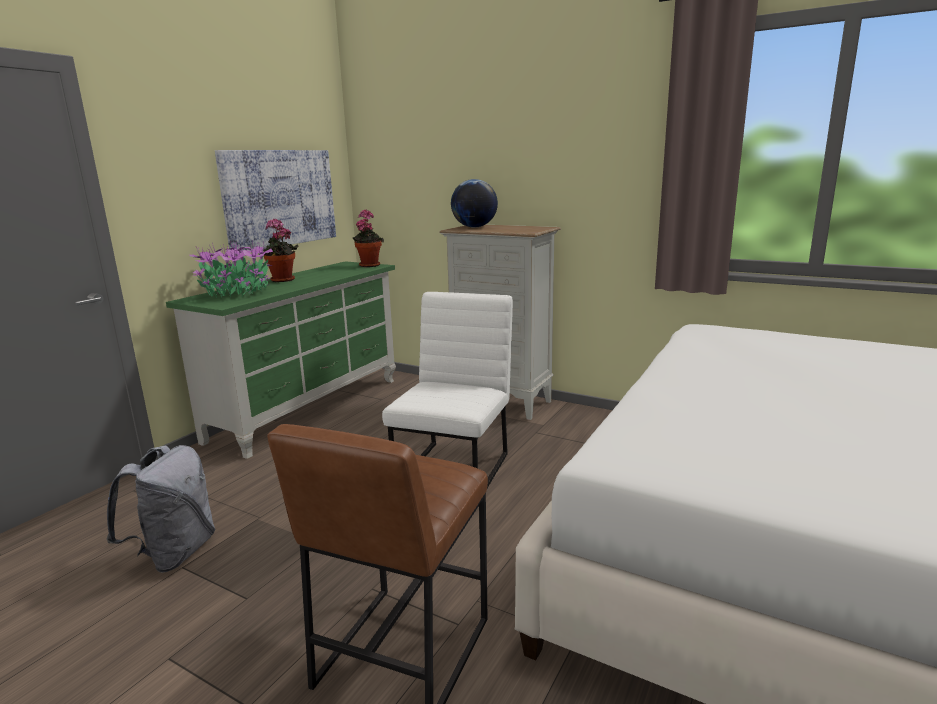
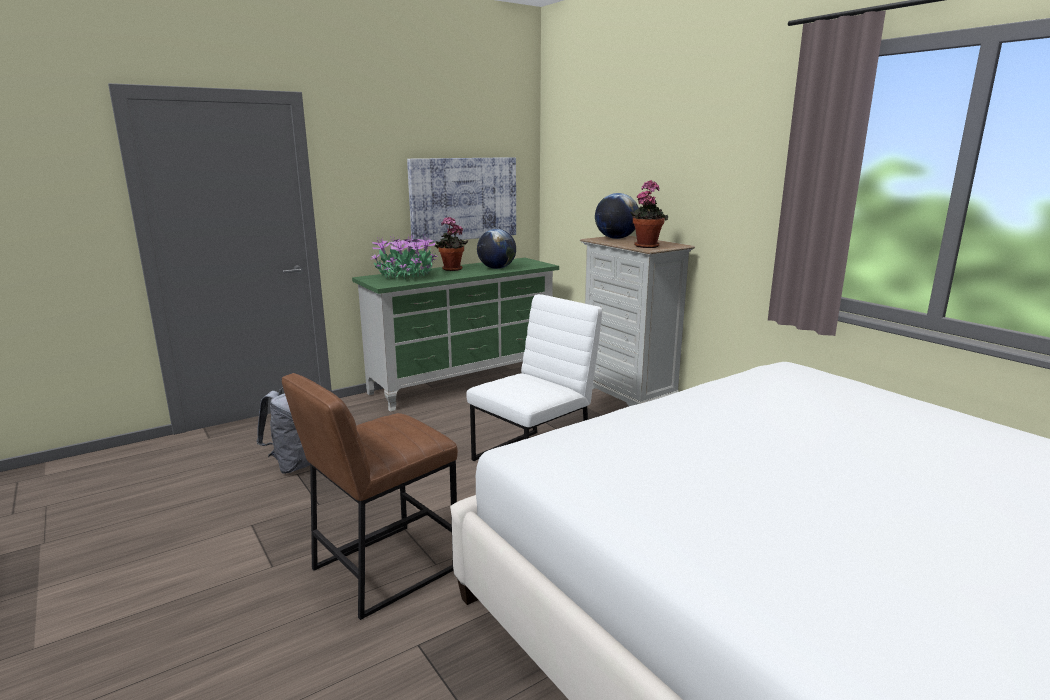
camera: 25 degrees right, 0 degrees up
potted plant [353,209,384,267] -> potted plant moved to [630,180,668,248]
none -> globe [477,229,516,269]

